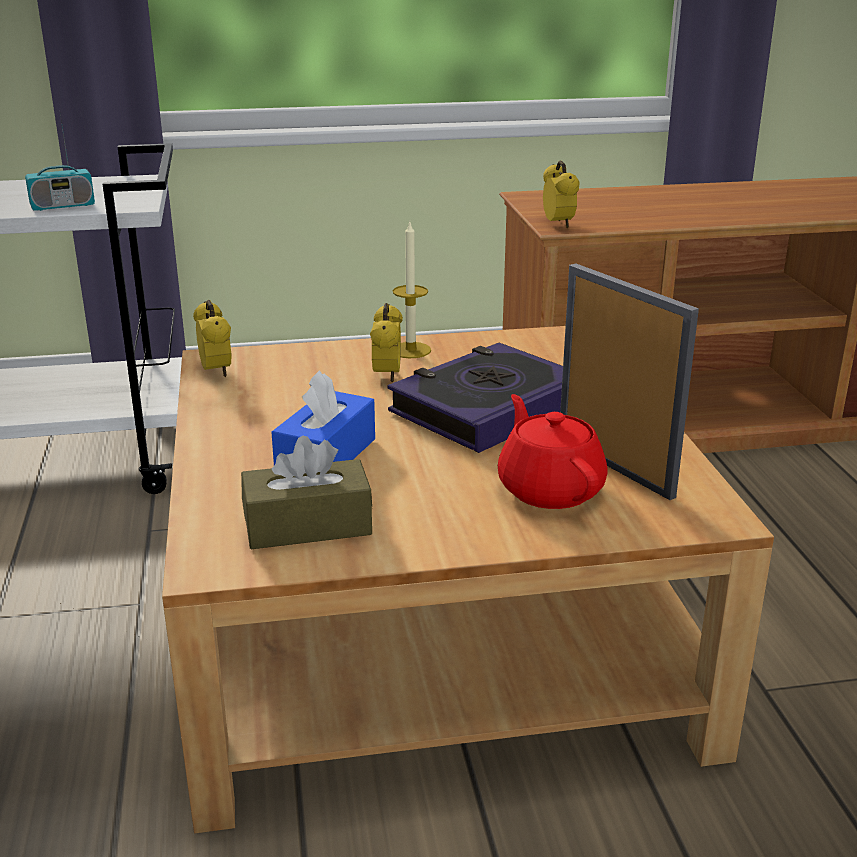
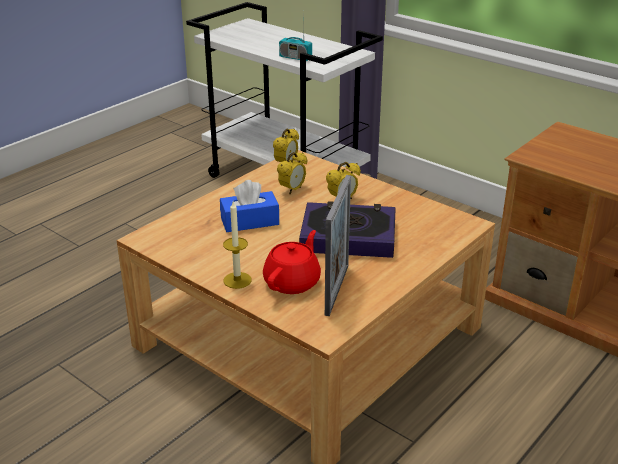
camera: 50 degrees right, 5 degrees up
brown tissue box [241,436,372,549] -> none
candle [393,223,431,358] -> candle moved to [223,202,251,289]
alarm clock [543,160,579,228] -> alarm clock moved to [277,152,307,194]

